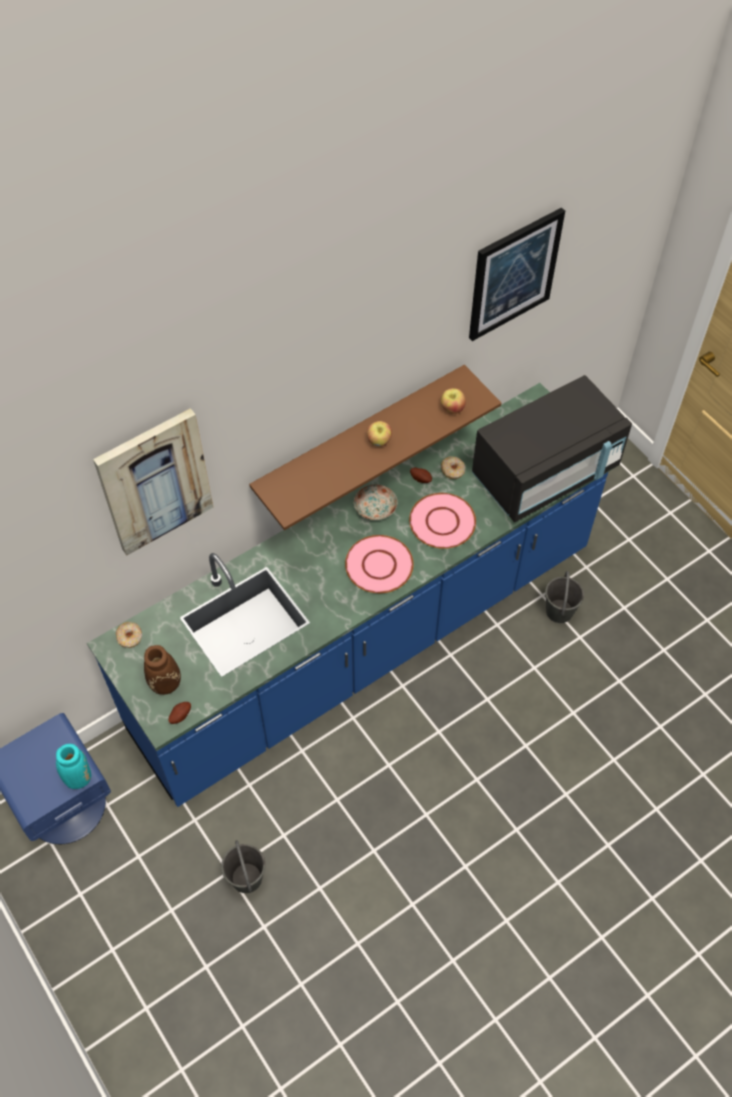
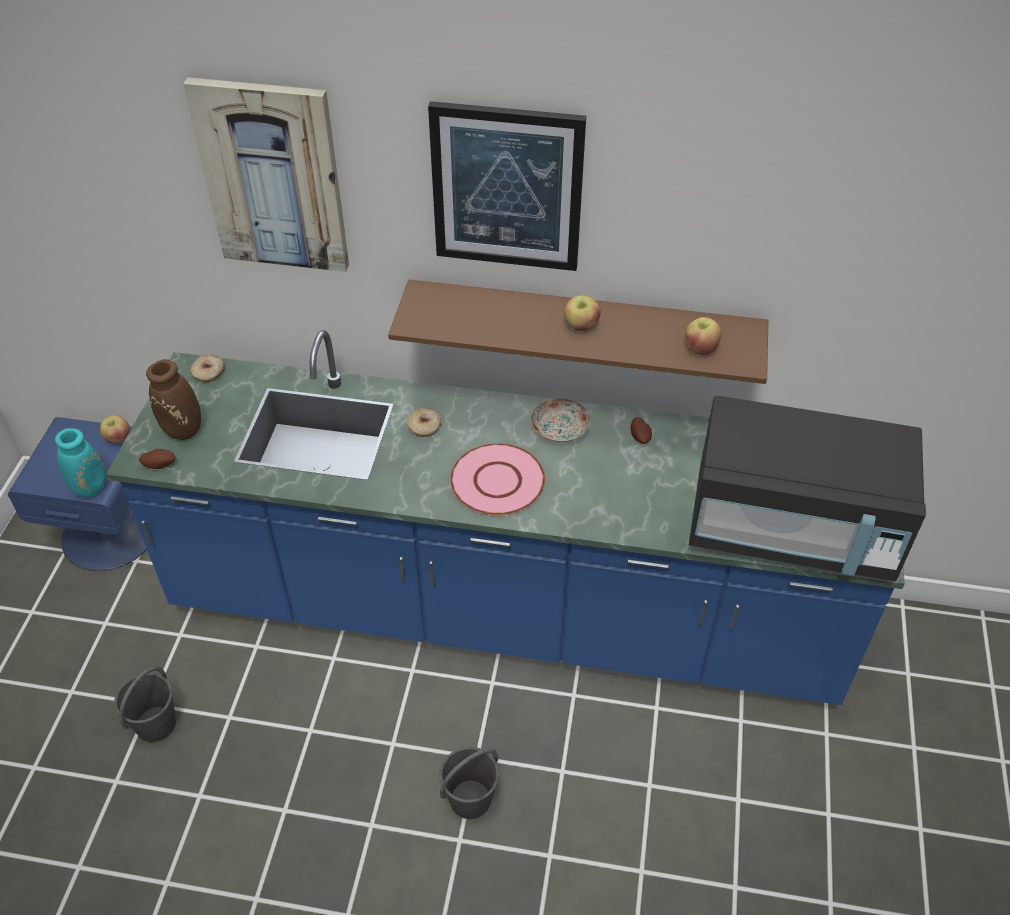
camera: 45 degrees right, 10 degrees down
pink plate [409,493,476,549] -> none
donut [441,456,465,479] -> donut moved to [407,407,441,437]
picture [469,207,565,341] -> picture moved to [428,101,586,271]
grey bucket [545,571,584,623] -> grey bucket moved to [439,747,499,819]
none -> apple [100,415,130,443]

